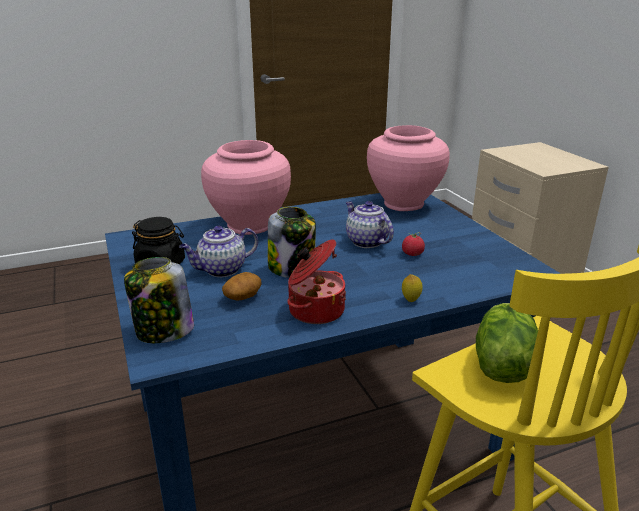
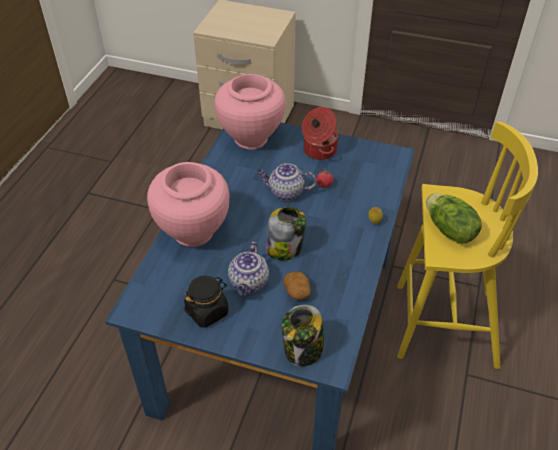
camera: 50 degrees left, 20 degrees up
cooking pot [287,239,346,324] -> cooking pot moved to [302,107,338,160]

